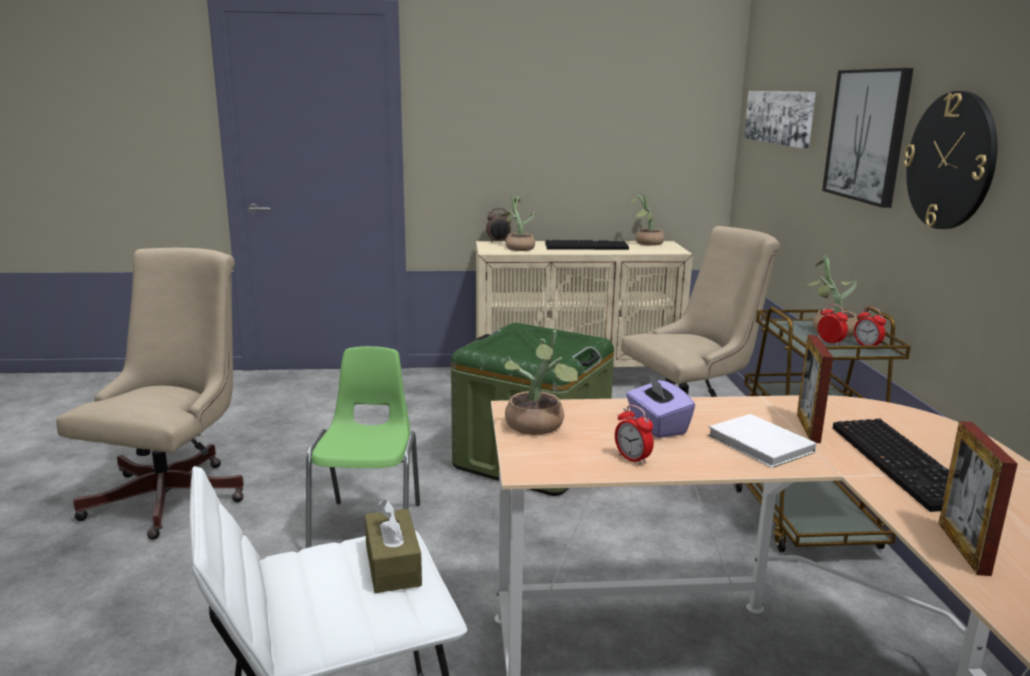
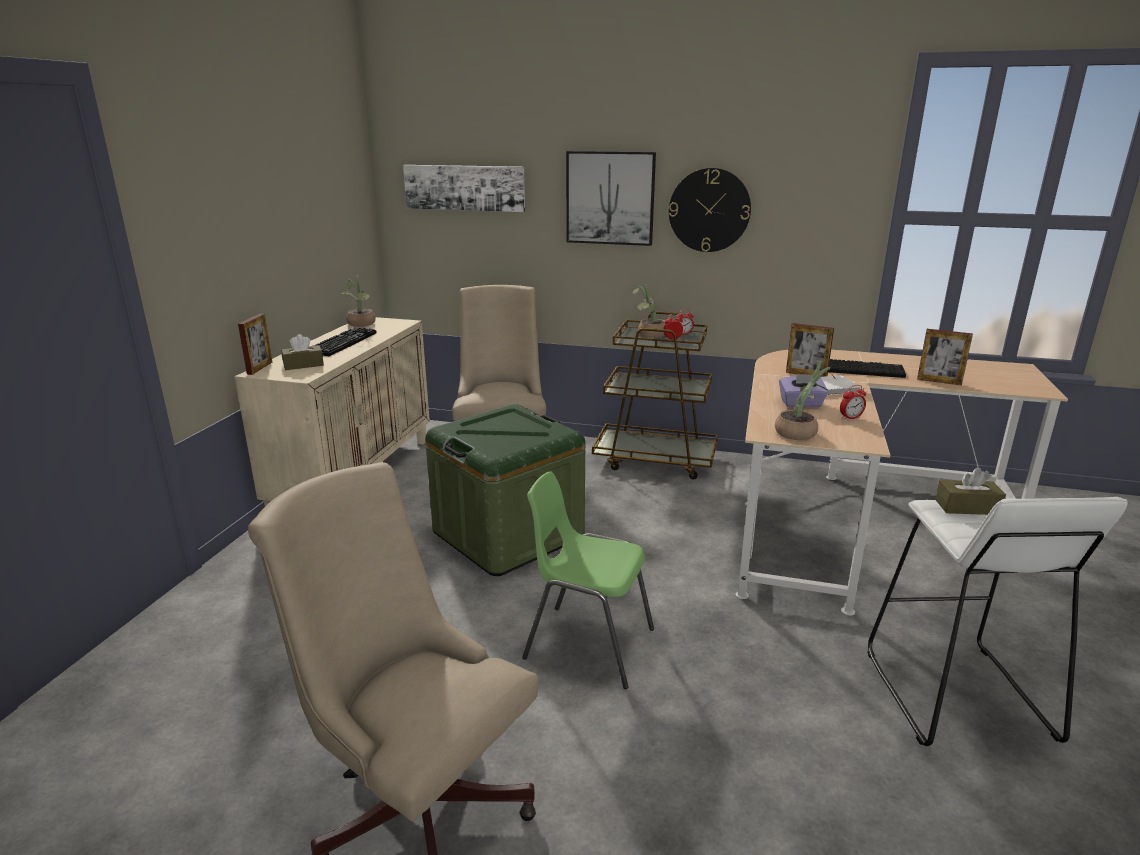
camera: 70 degrees left, 5 degrees up
alarm clock [486,208,511,243] -> picture frame [238,314,272,375]
potted plant [500,194,535,251] -> brown tissue box [281,334,324,370]

